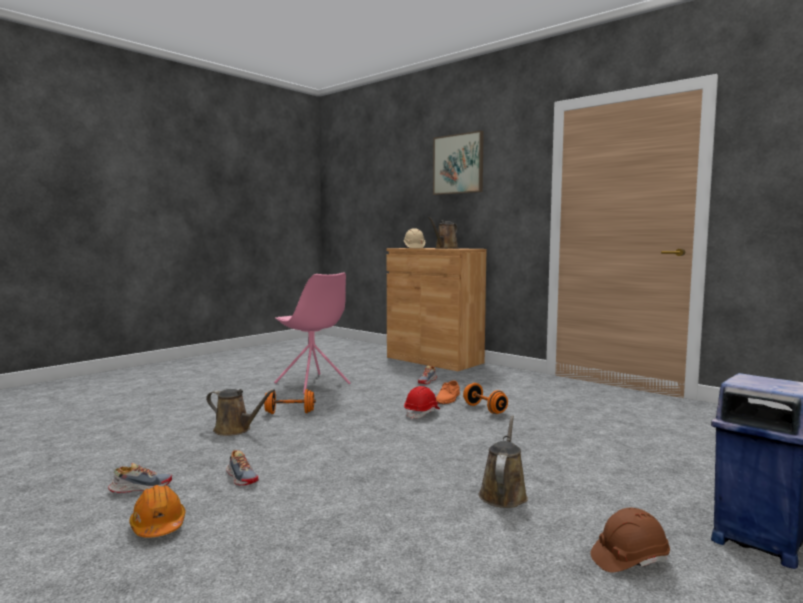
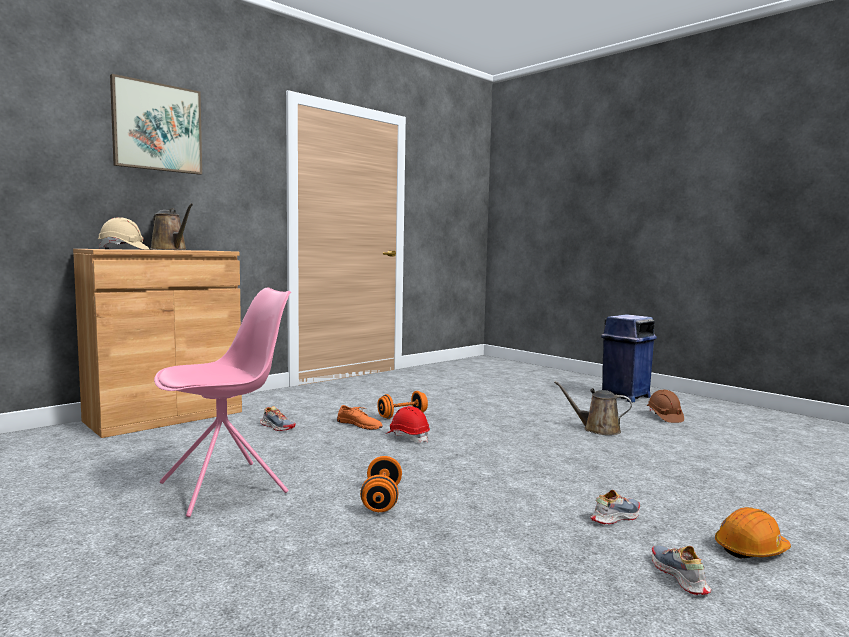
camera: 85 degrees left, 0 degrees up
brown watering can [206,389,275,436] -> none

